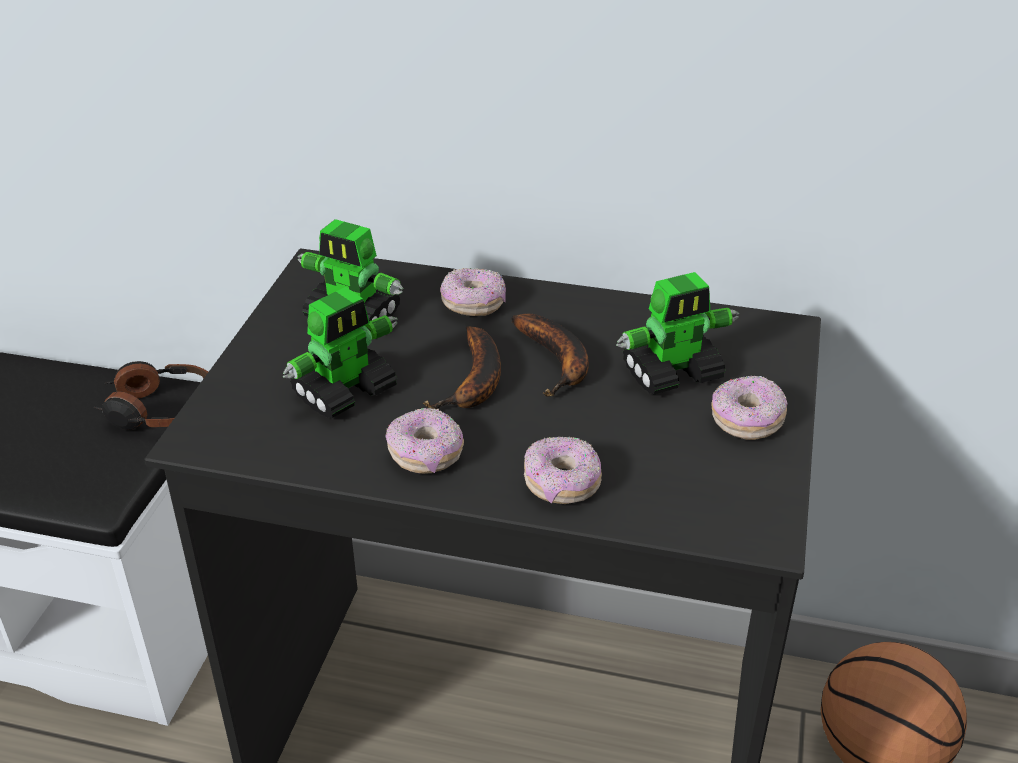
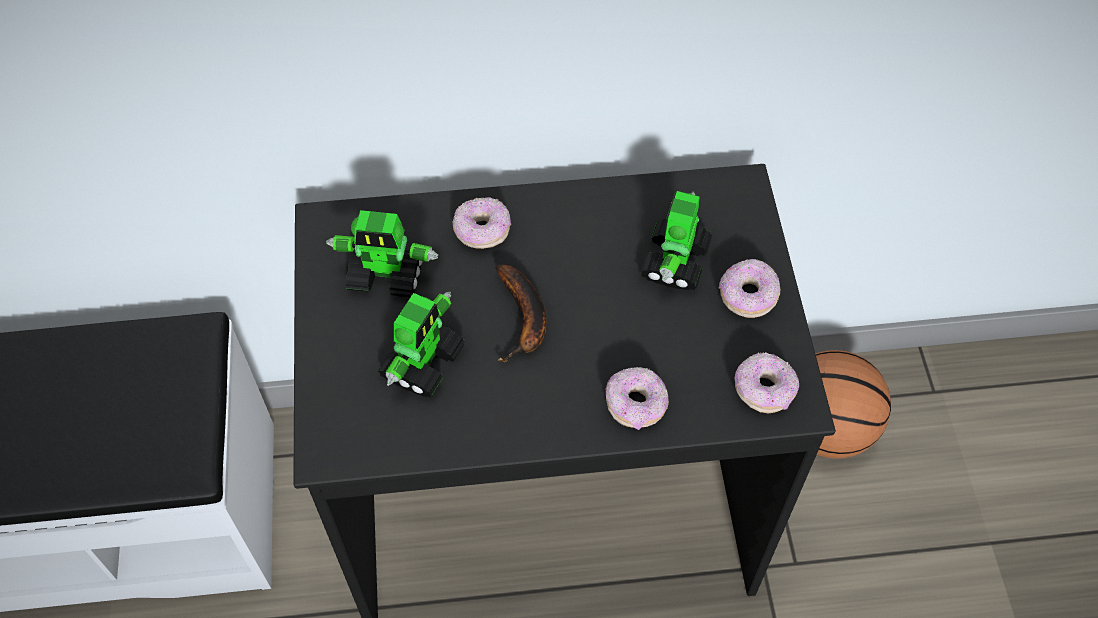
camera: 20 degrees left, 20 degrees up
headphones [94,361,208,430] -> none
donut [385,408,464,474] -> donut moved to [734,352,799,413]
banana [511,314,589,396] -> none
toy robot [616,272,739,394] -> toy robot turned 150 degrees clockwise [640,191,712,290]

